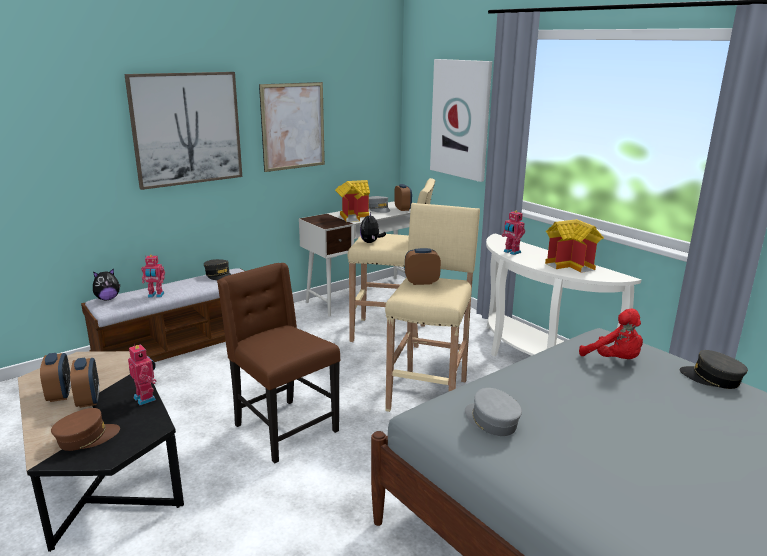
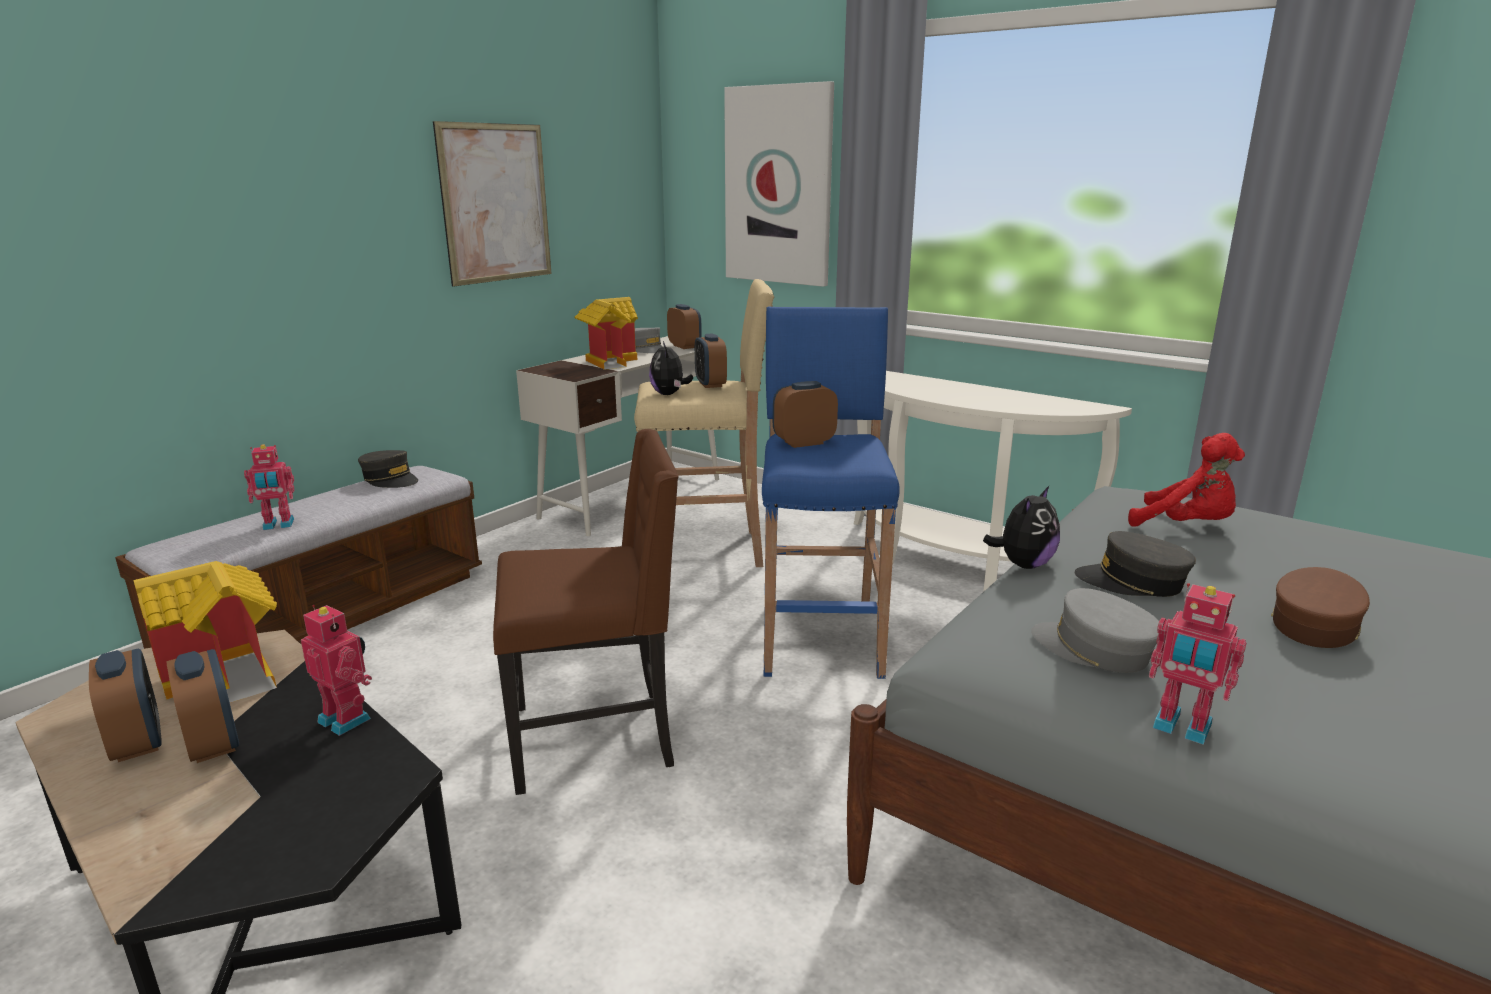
camera: 15 degrees left, 0 degrees up
brown cap [51,408,120,451] -> brown cap moved to [1271,567,1370,648]
plush toy [93,268,120,300] -> plush toy moved to [983,486,1060,569]
picture [124,72,242,190] -> none
brown chair [217,263,340,463] -> brown chair turned 135 degrees clockwise [493,429,679,795]
beige stool [385,203,480,412] -> blue stool [762,307,900,679]
toy robot [502,210,525,255] -> toy robot moved to [1149,583,1247,745]
toy house [545,219,604,273] -> toy house moved to [133,561,277,703]
grey cap [680,350,748,389] -> grey cap moved to [1075,531,1196,597]
none -> alarm clock [695,334,727,388]

